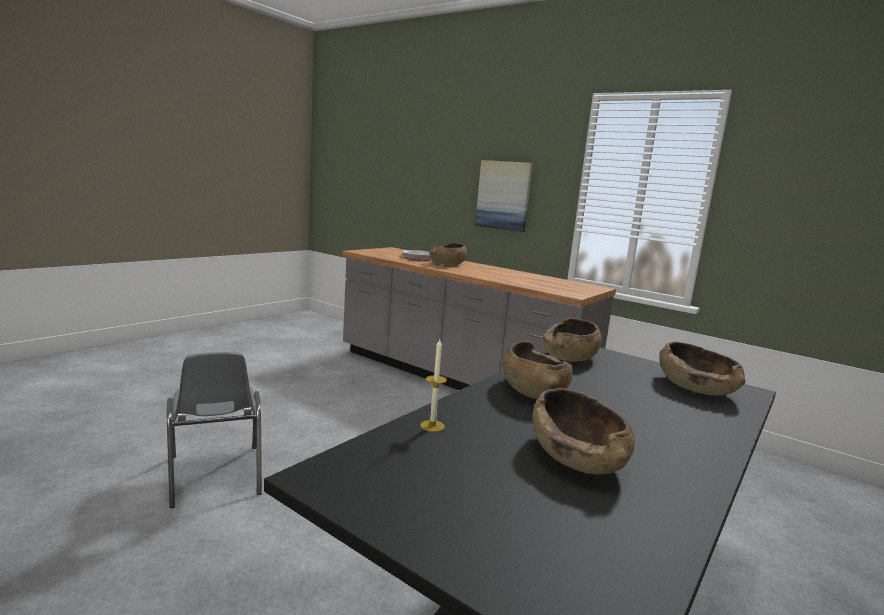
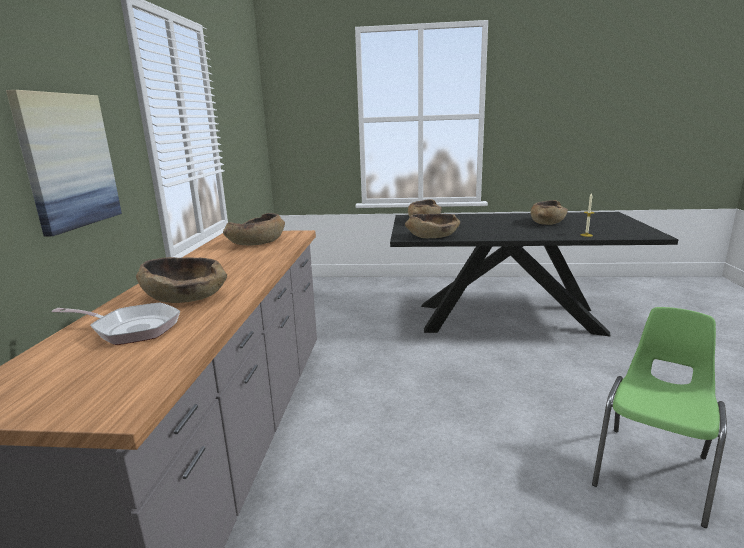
camera: 120 degrees left, 5 degrees up
grey chair [167,352,262,508] -> green chair [592,307,727,528]
brown bowl [503,341,573,399] -> brown bowl moved to [223,213,285,246]

